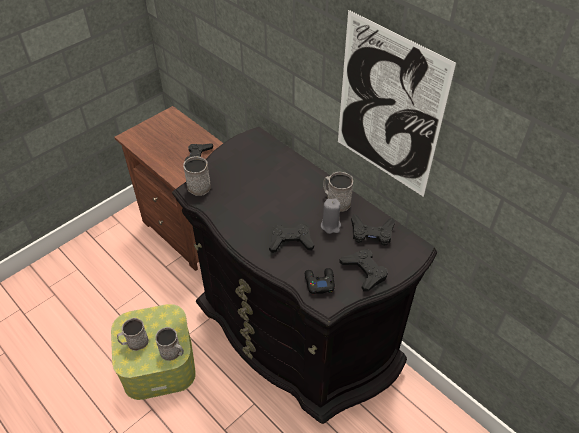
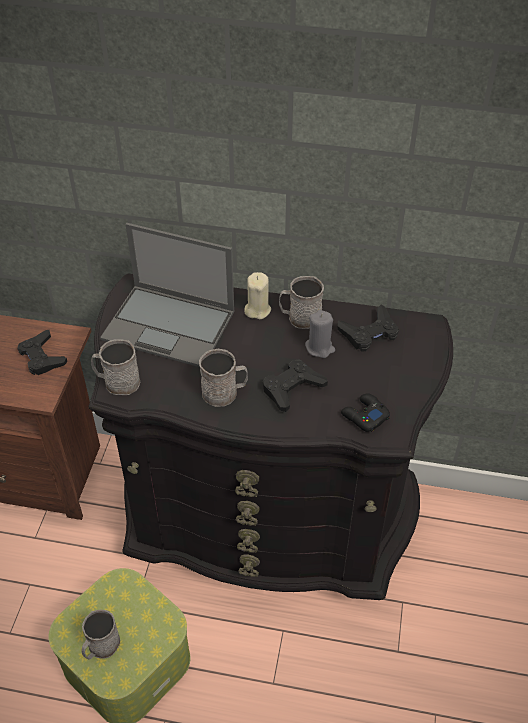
camera: 35 degrees left, 0 degrees up
grey mug [155,327,184,361] -> grey mug moved to [199,349,248,407]
picture [338,10,456,197] -> none
black game controller [339,249,388,292] -> none
none -> laptop [100,223,234,367]
none -> beige candle [244,272,271,319]

